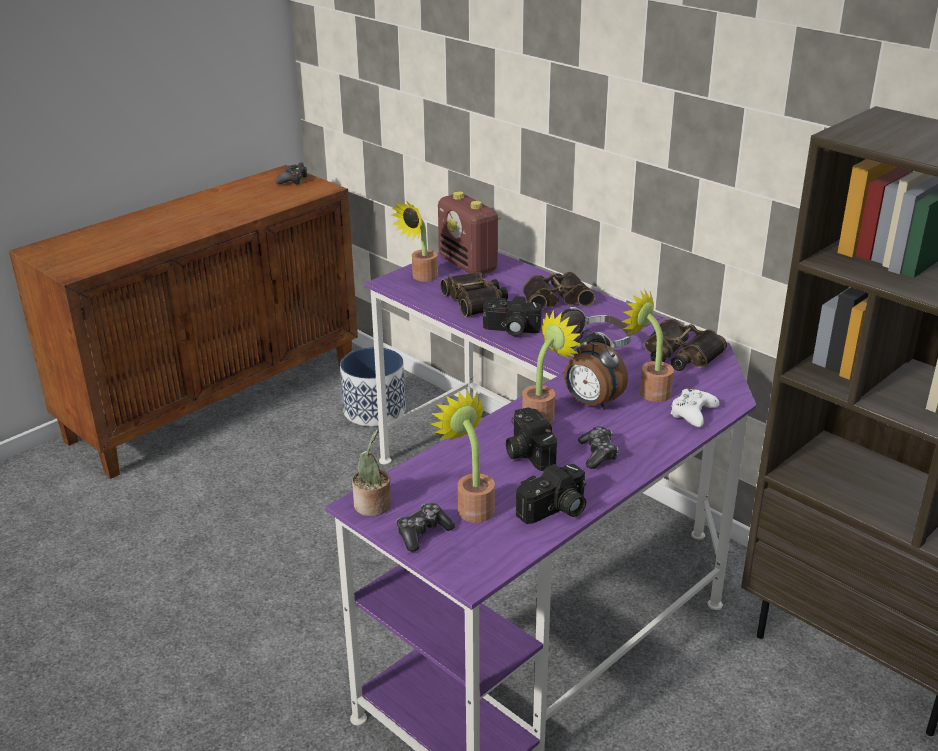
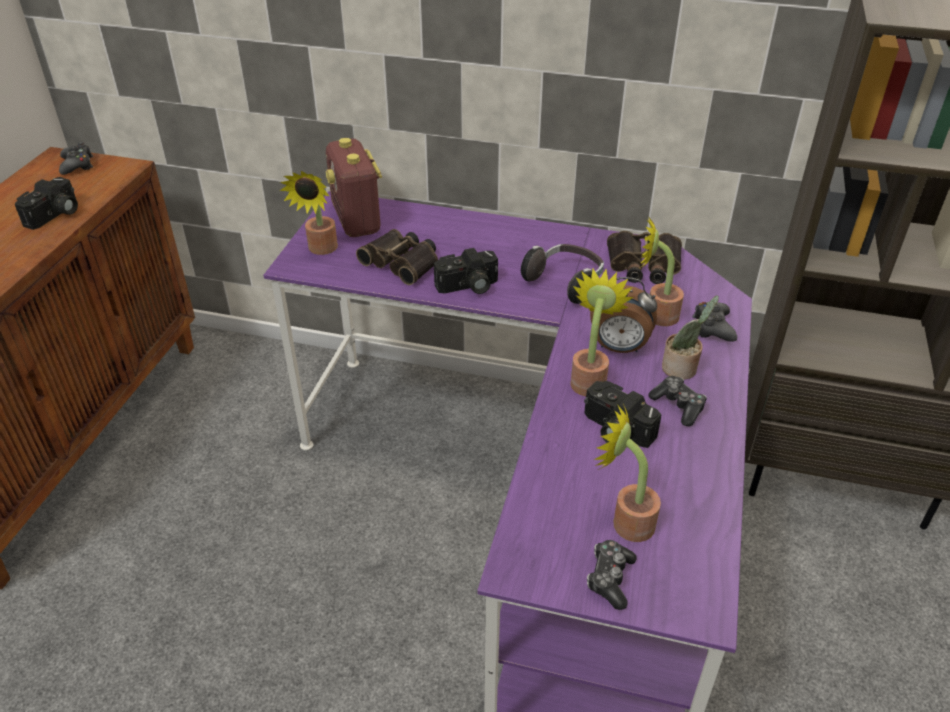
camera: 30 degrees left, 10 degrees up
planter [340,347,406,427] -> none
potted plant [352,429,391,516] -> potted plant moved to [662,295,719,380]
radio [438,191,501,275] -> radio turned 45 degrees clockwise [326,138,382,237]
camera [516,464,586,524] -> camera moved to [15,177,78,230]
binoculars [523,272,595,310] -> none
white game controller [670,388,719,427] -> black game controller [693,302,737,342]

